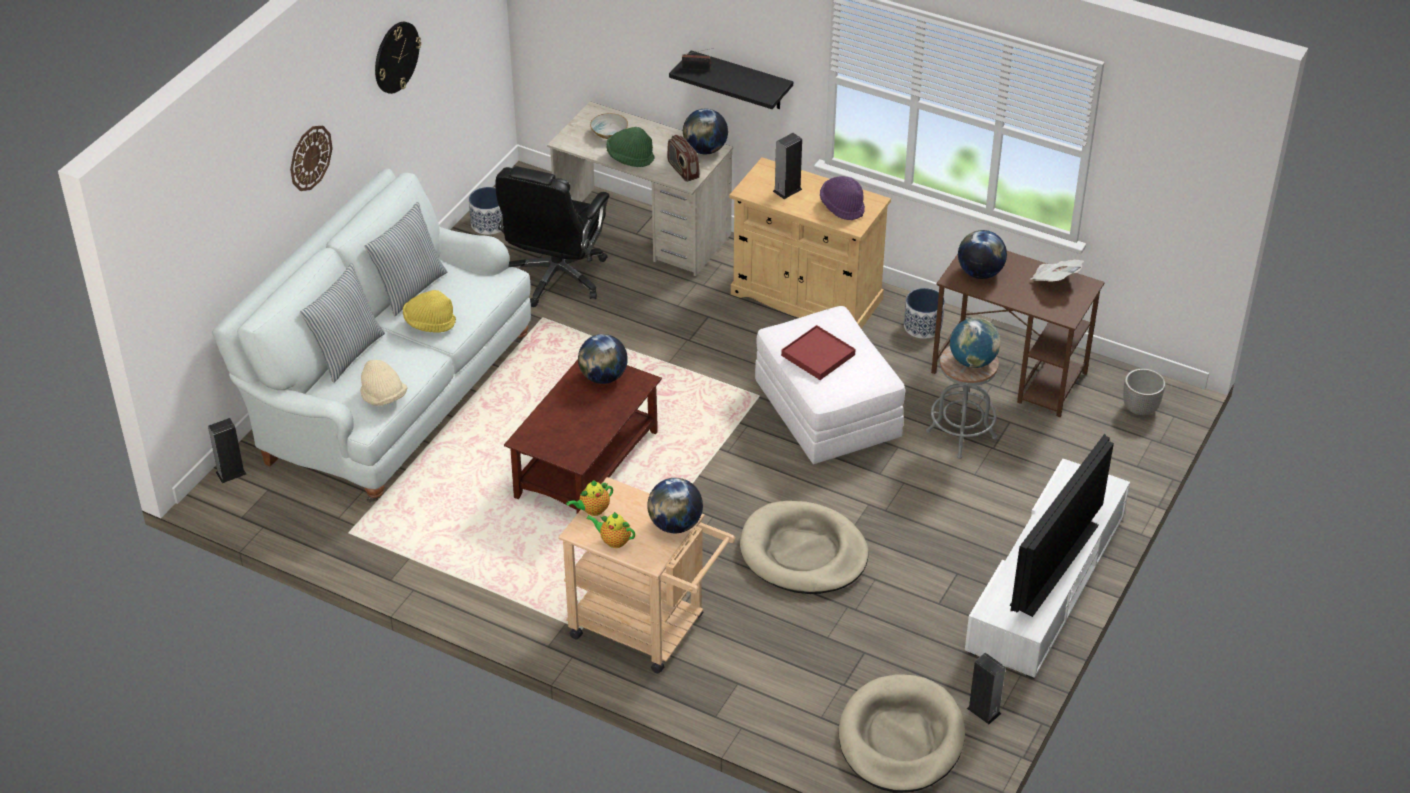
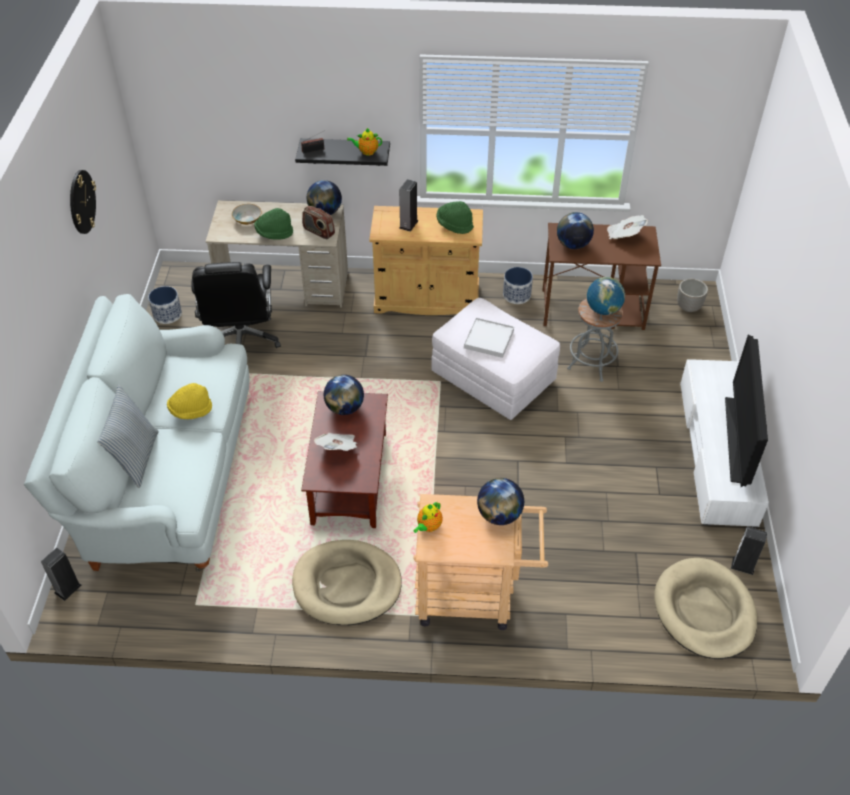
camera: 25 degrees left, 5 degrees up
wall clock [290,126,333,191] -> none
beige hat [360,360,407,406] -> none
pillow [364,202,447,316] -> none
teapot [586,512,635,548] -> teapot moved to [347,128,382,156]
beige dog bed [740,501,869,594] -> beige dog bed moved to [292,540,402,625]
red tray [781,325,855,380] -> white tray [464,318,514,358]
purple hat [820,176,865,220] -> green hat [437,201,474,234]
none -> newspaper [314,433,357,451]

